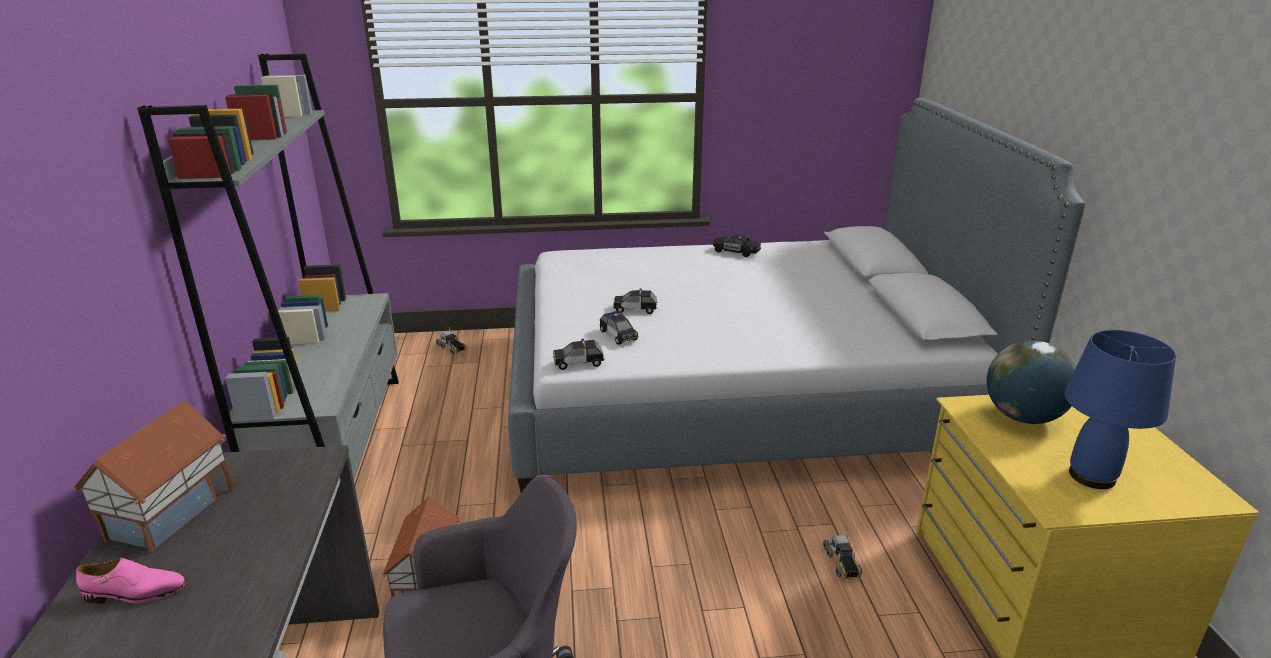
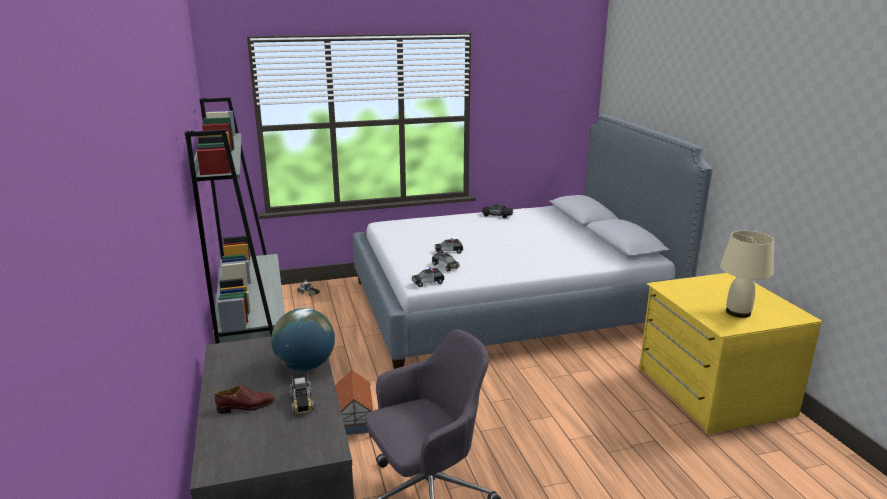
camera: 10 degrees left, 5 degrees down
toy house [73,401,234,553] -> none
pink shoe [76,558,186,604] -> brown shoe [215,385,275,414]
toy truck [823,530,862,579] -> toy truck moved to [288,372,315,414]
globe [987,341,1076,424] -> globe moved to [271,308,335,371]
blue table lamp [1064,330,1176,489] -> beige table lamp [720,231,774,318]

